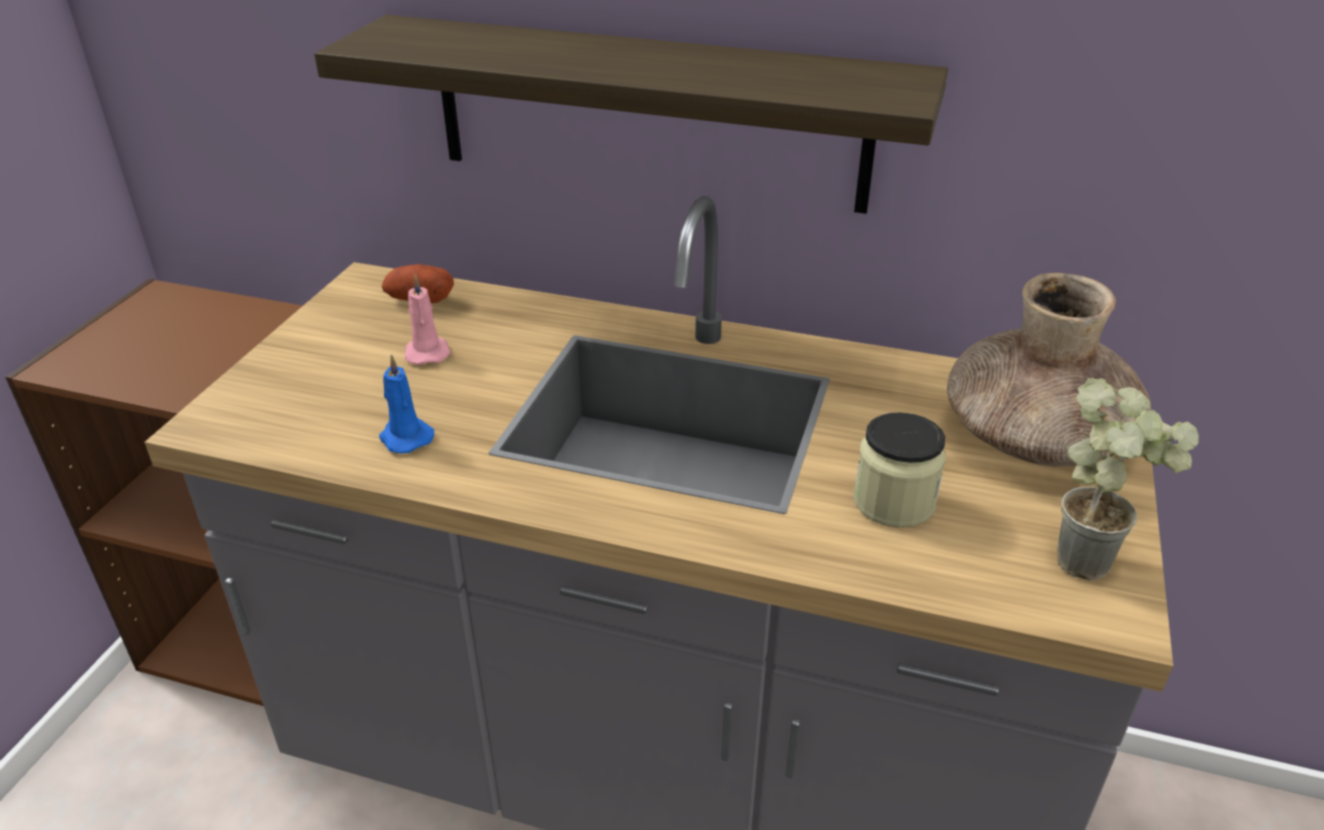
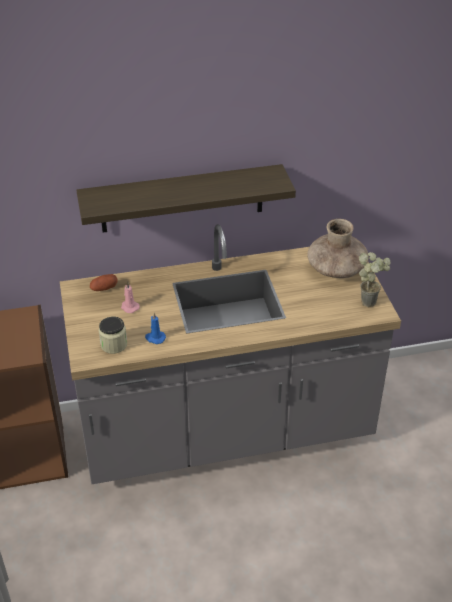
camera: 30 degrees left, 5 degrees up
jar [853,412,946,528] -> jar moved to [99,317,127,354]

